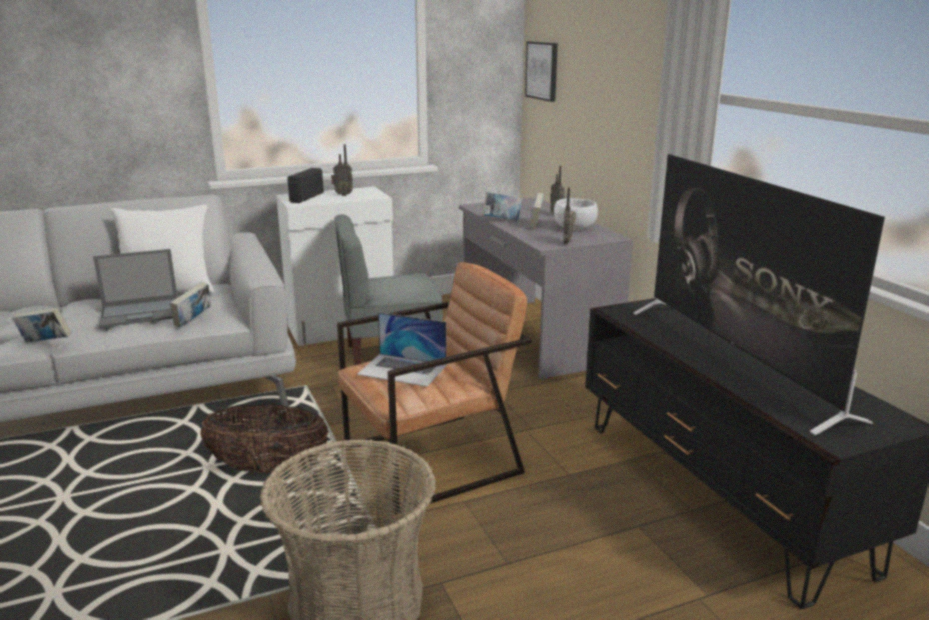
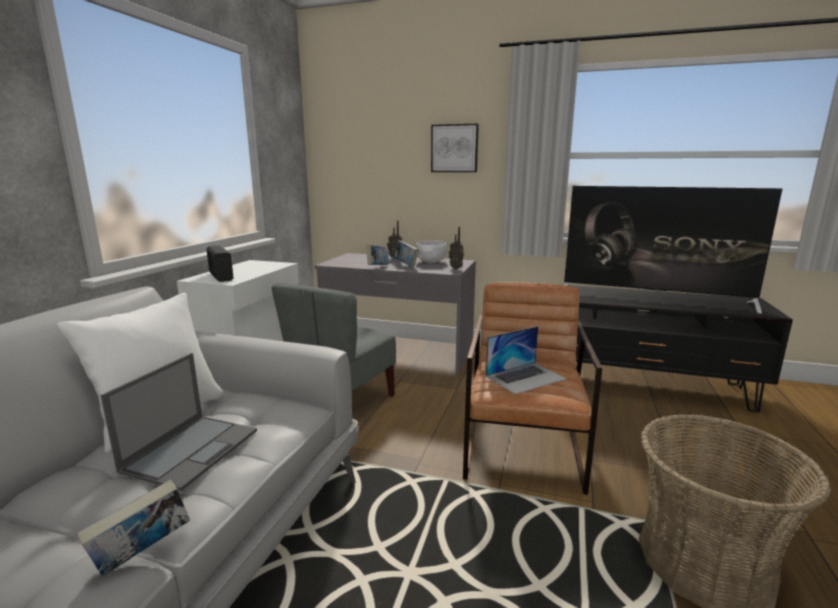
camera: 50 degrees left, 5 degrees down
book [170,282,211,328] -> none
basket [200,404,329,473] -> none
radio [331,144,353,196] -> none
picture [525,42,558,102] -> picture moved to [431,124,479,172]

